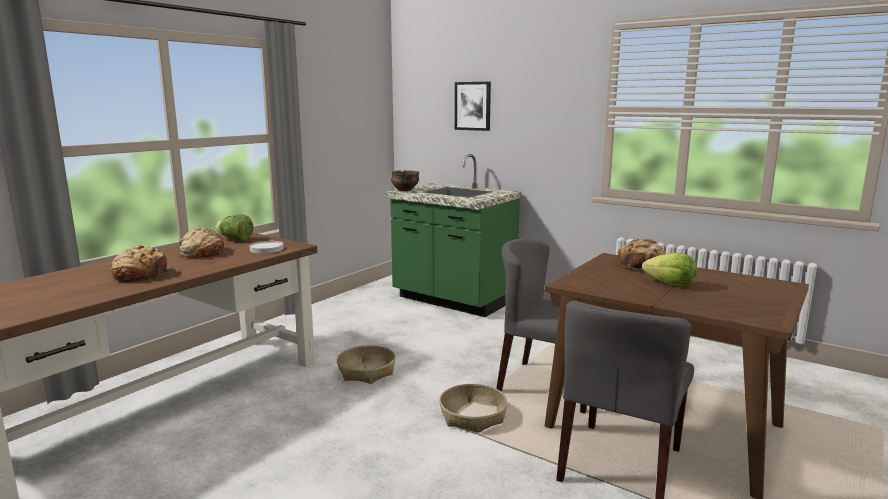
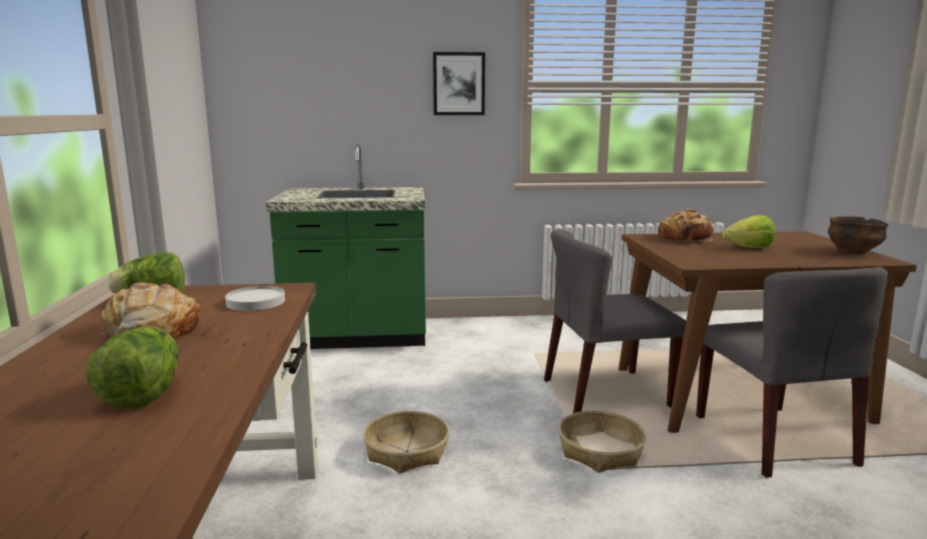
camera: 40 degrees left, 0 degrees up
bread [111,245,177,282] -> lettuce [86,327,178,409]
bowl [391,170,419,191] -> bowl moved to [828,216,888,254]
picture [455,82,491,131] -> picture moved to [433,52,485,115]

